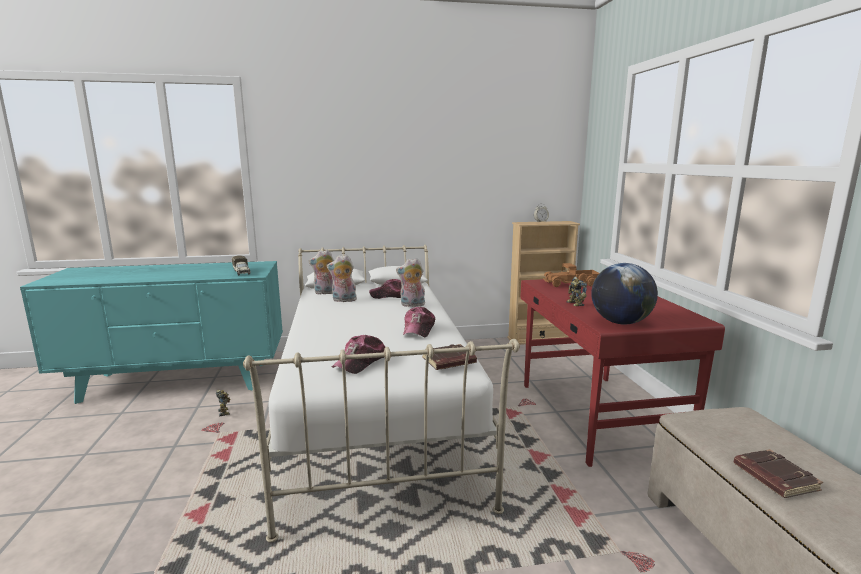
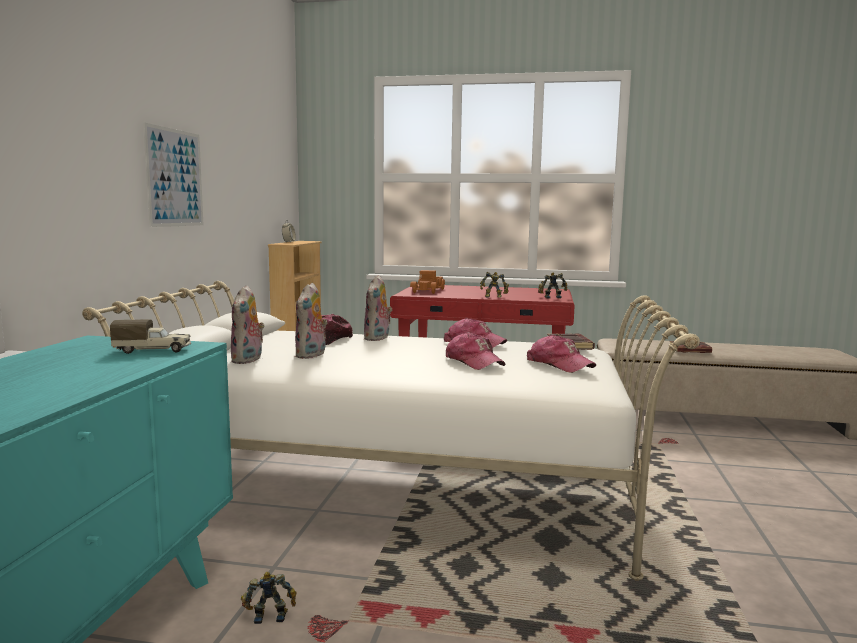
camera: 70 degrees left, 5 degrees down
globe [591,263,658,324] -> toy robot [538,272,567,299]
none -> picture [143,122,203,227]
none -> cap [446,332,506,370]

